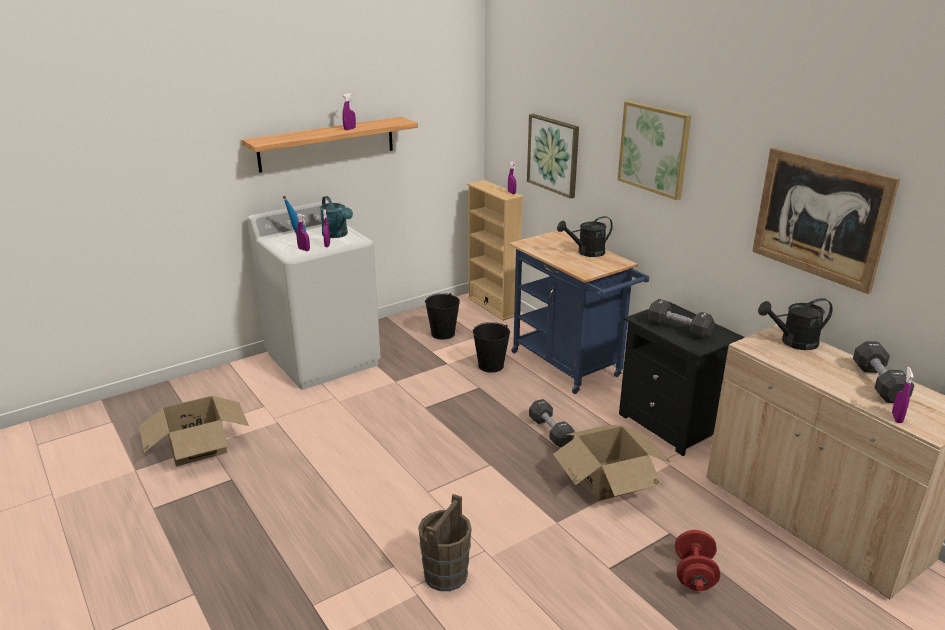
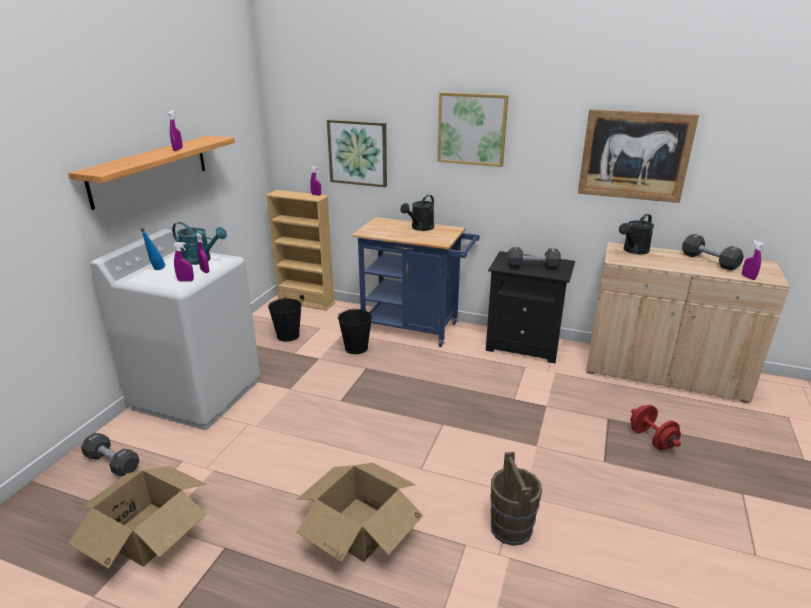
camera: 35 degrees left, 0 degrees up
black dumbbell [529,399,575,447] -> black dumbbell moved to [81,433,139,476]
cardboard box [553,425,670,501] -> cardboard box moved to [296,462,423,562]

